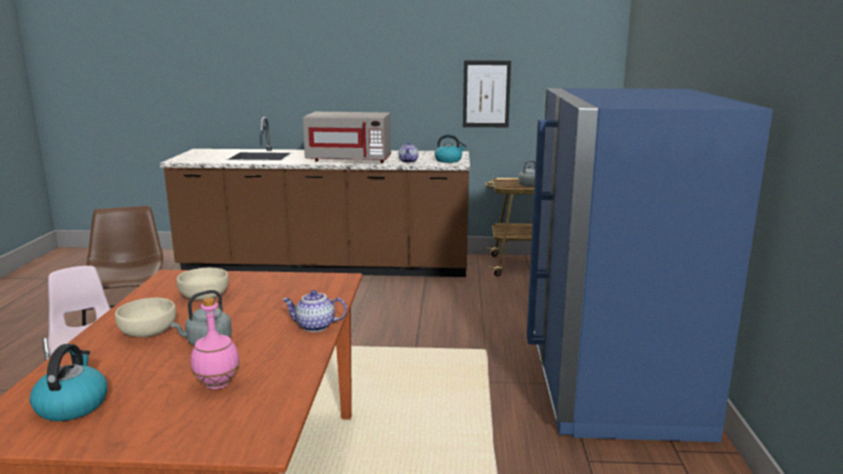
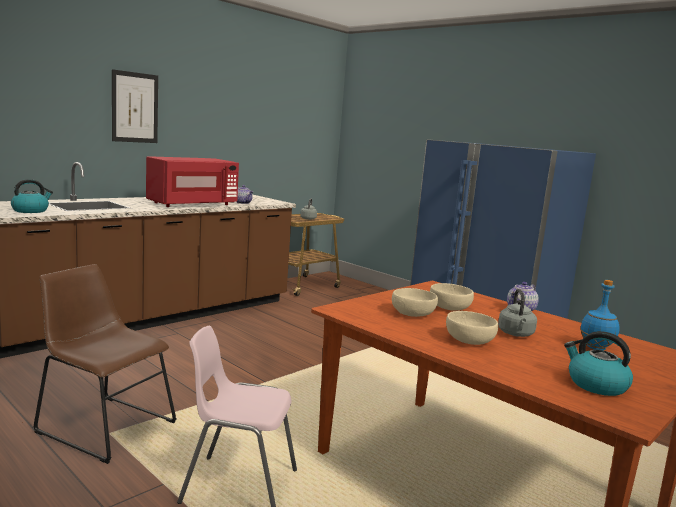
camera: 50 degrees left, 5 degrees down
pink bottle [190,298,240,389] -> blue bottle [580,280,620,350]
grey microwave [303,112,391,163] -> red microwave [146,156,239,207]
kettle [435,134,466,163] -> kettle moved to [11,179,53,213]
picture [463,61,511,127] -> picture moved to [112,69,158,143]
none -> beige bowl [430,283,474,311]

